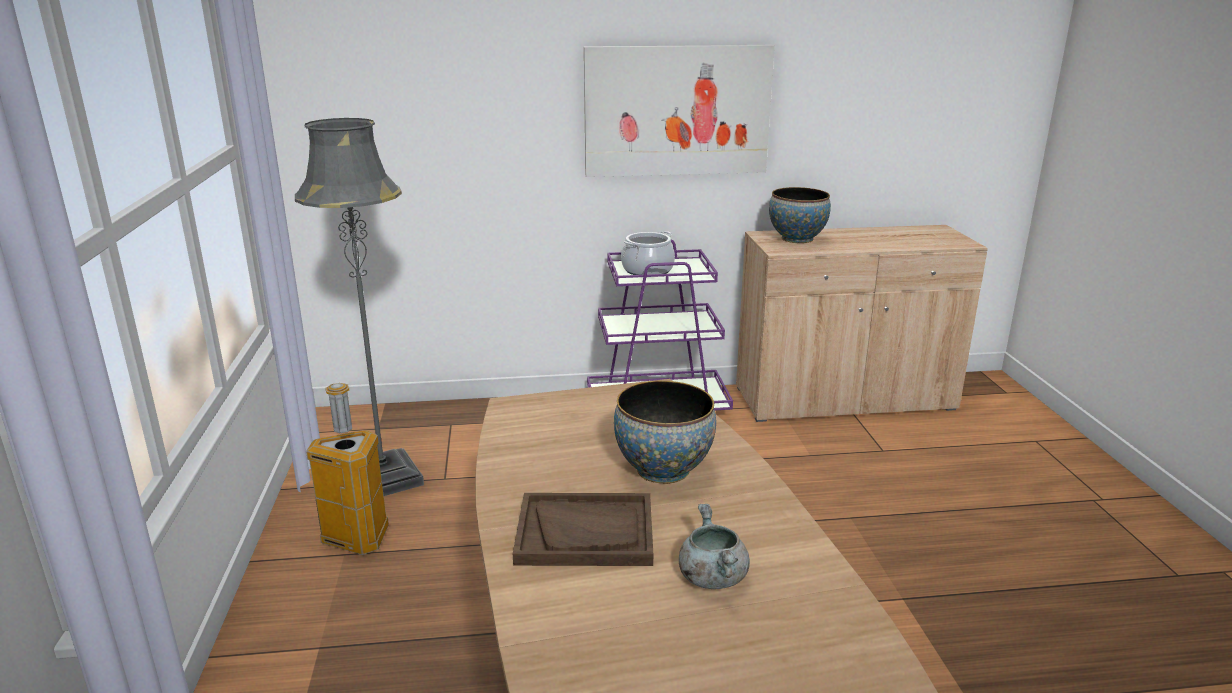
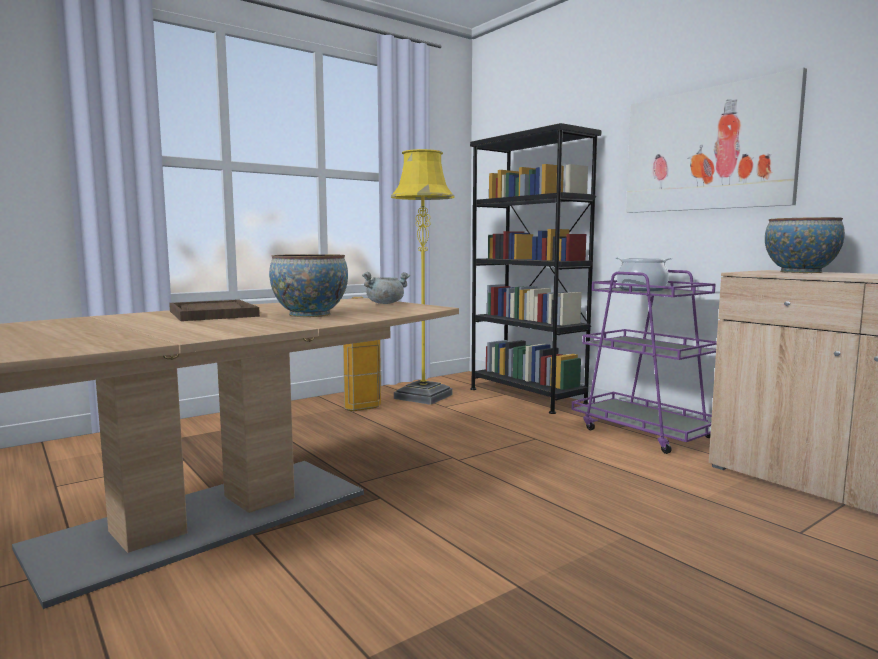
camera: 60 degrees right, 15 degrees down
grey floor lamp [295,118,424,496] -> yellow floor lamp [391,149,455,405]
grey cooking pot [679,504,750,589] -> grey cooking pot moved to [362,272,410,304]
none -> black bookcase [470,123,602,414]

